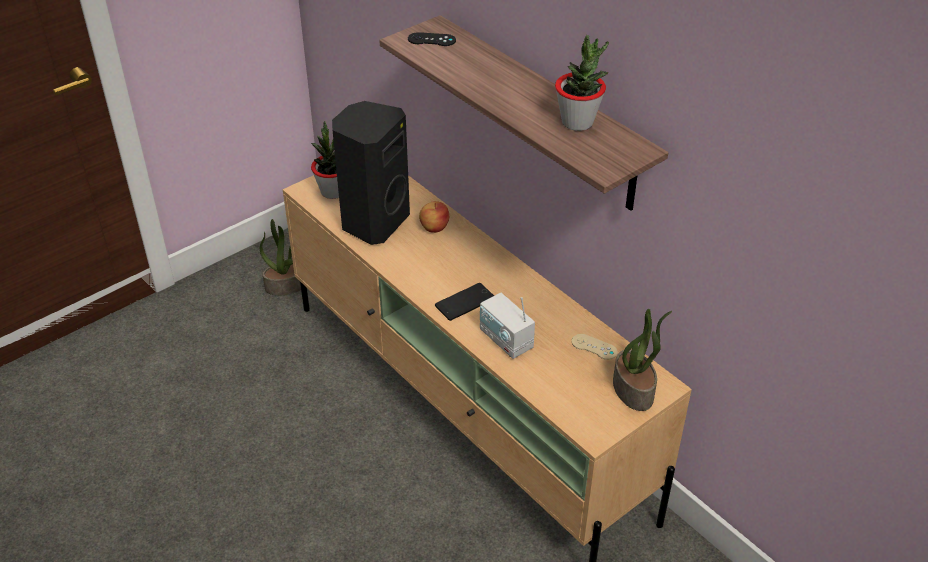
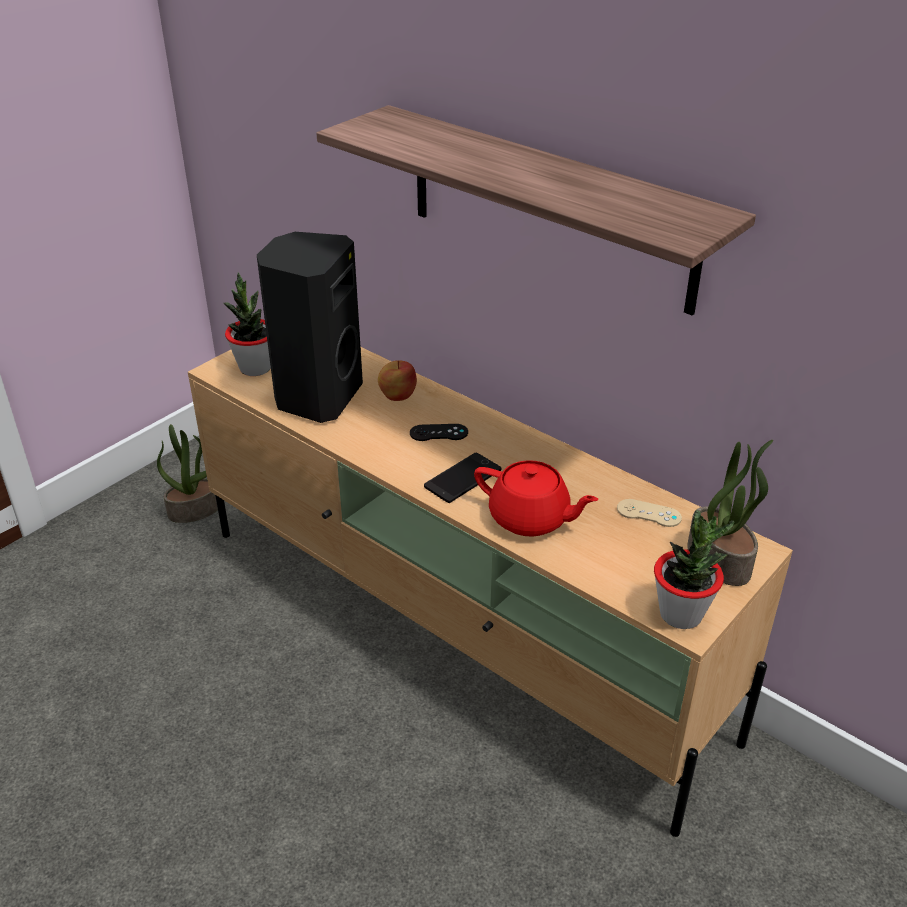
camera: 10 degrees left, 5 degrees down
black game controller [408,32,456,46] -> black game controller moved to [410,424,468,441]
radio [480,293,535,359] -> red teapot [474,460,598,537]
potted plant [555,35,609,131] -> potted plant moved to [654,510,734,629]

